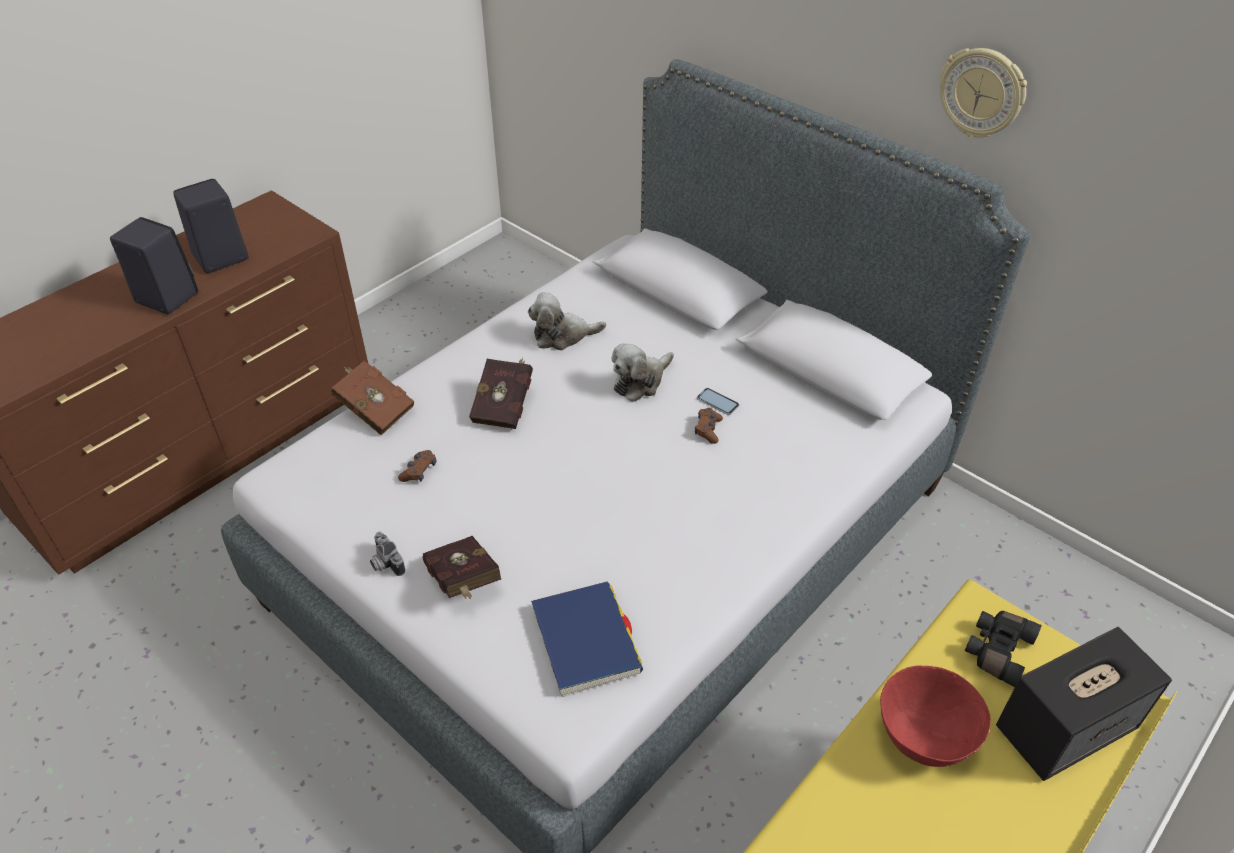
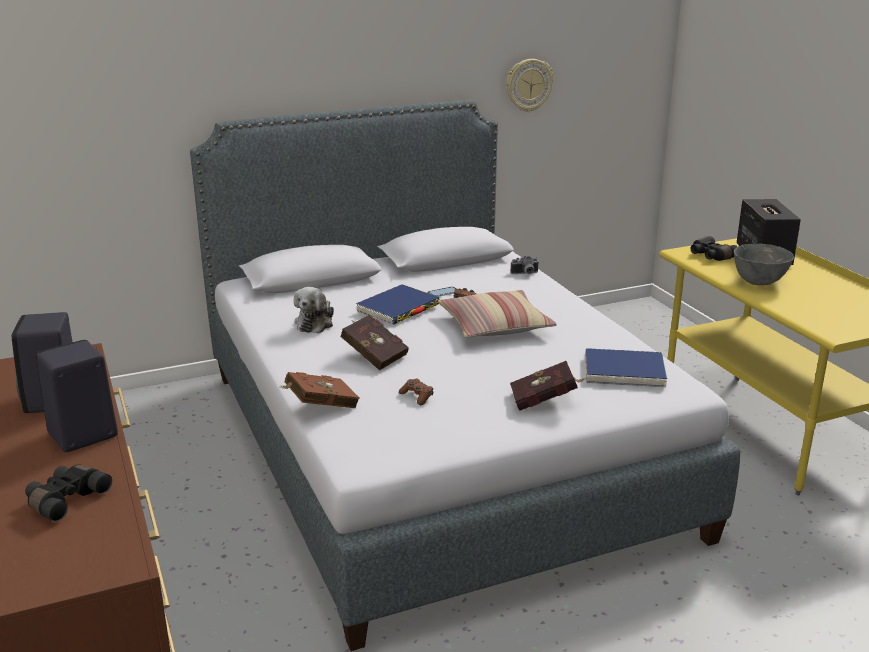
camera: 65 degrees left, 20 degrees down
camera [370,532,405,576] -> camera moved to [511,255,539,274]
plush toy [611,343,674,402] -> blue book [356,284,440,324]
red bowl [880,665,991,767] -> grey bowl [734,244,794,285]
wall clock [940,48,1027,138] -> wall clock moved to [506,59,554,112]
none -> black binoculars [25,465,112,522]
none -> pillow [438,290,557,337]

